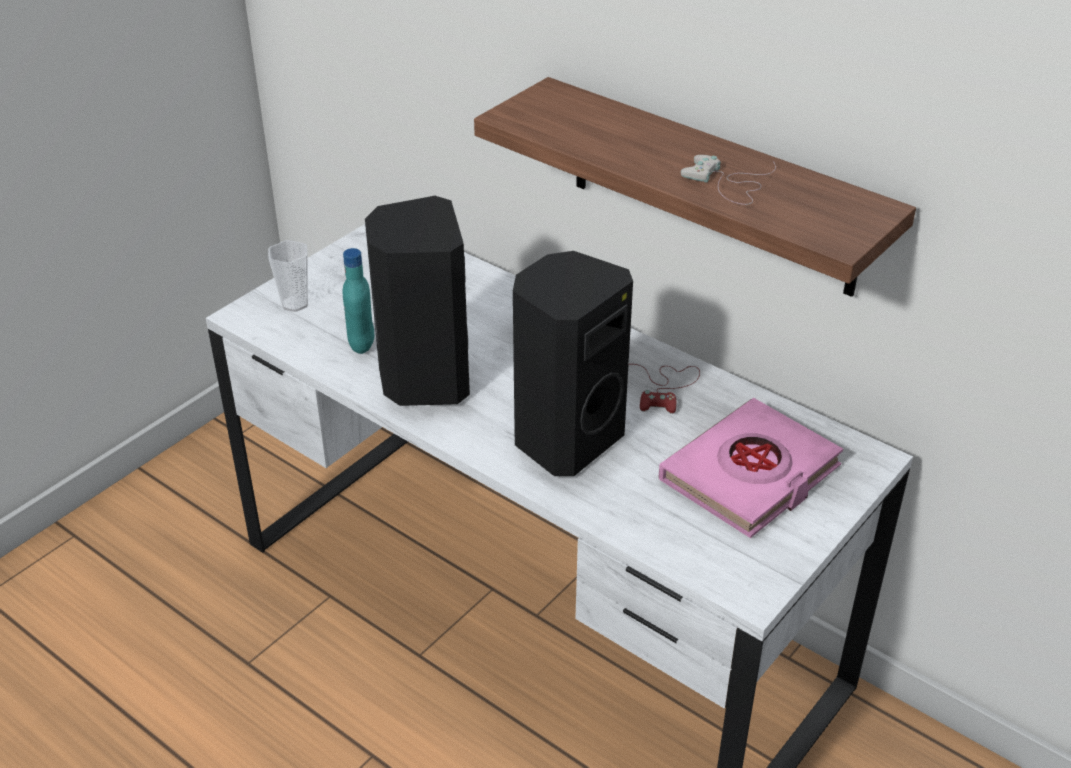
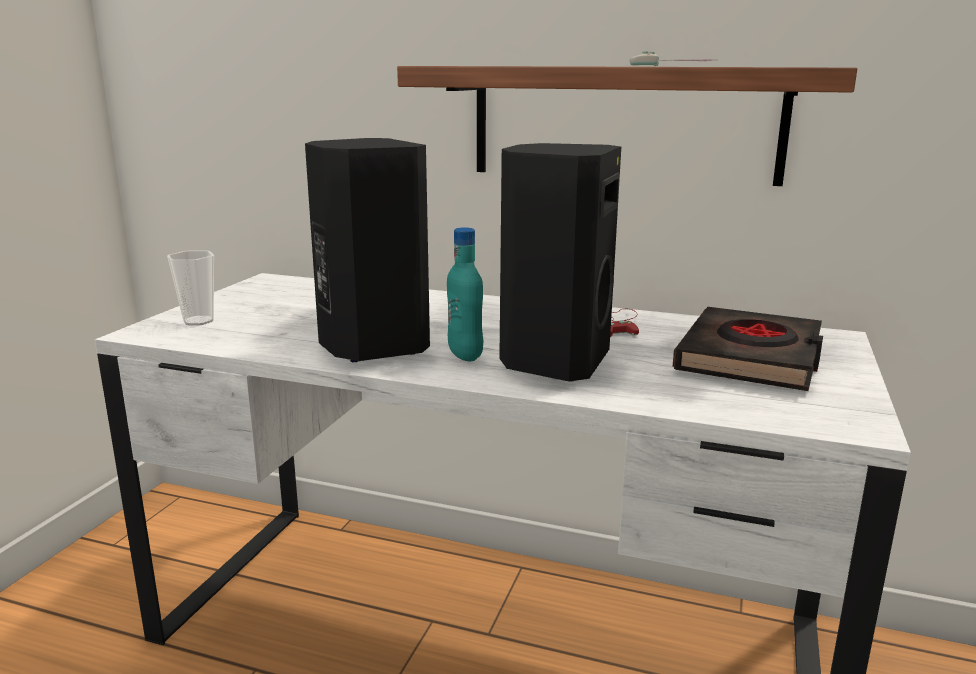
camera: 20 degrees left, 20 degrees down
turquoise bottle [342,248,374,354] -> turquoise bottle moved to [447,227,483,361]
pink book [659,398,843,538] -> black book [673,307,823,391]

